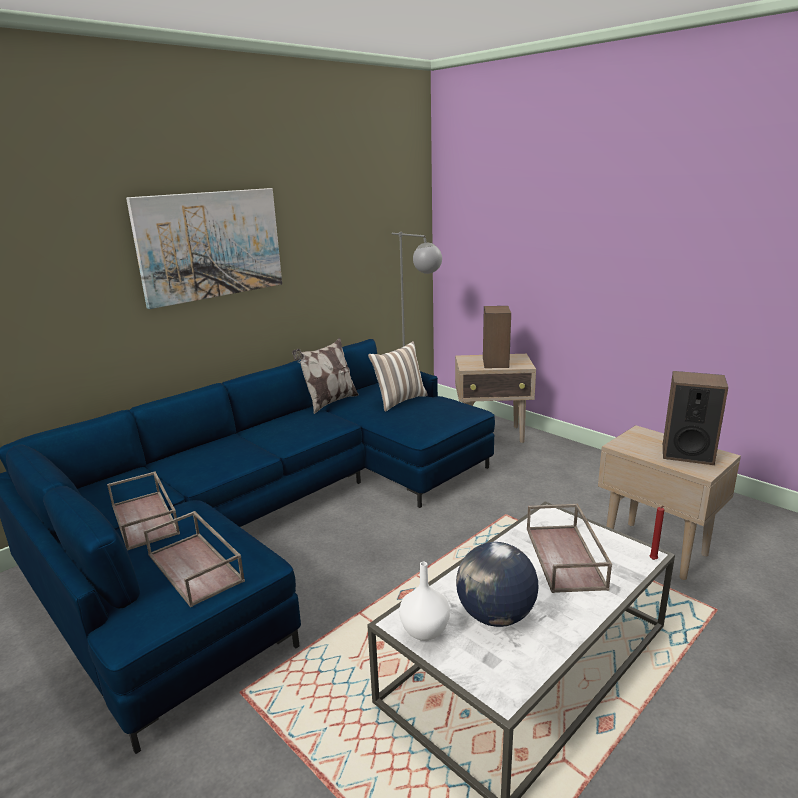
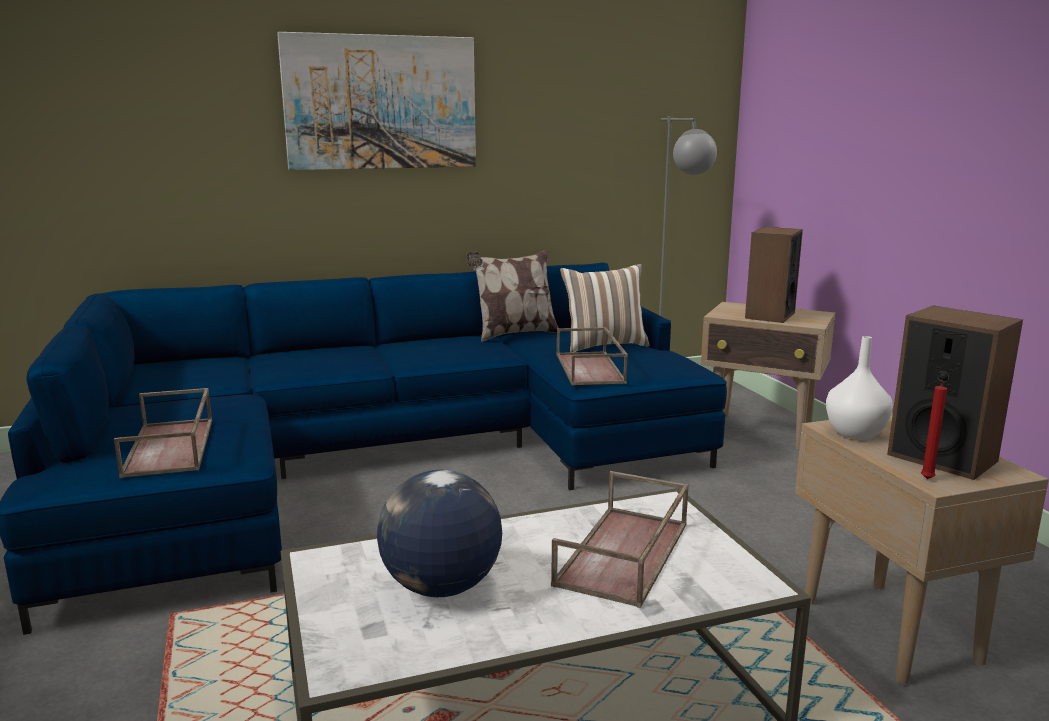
camera: 25 degrees right, 5 degrees down
brown tray [107,472,180,551] -> brown tray moved to [557,327,628,385]
white vase [399,562,450,641] -> white vase moved to [826,336,893,440]
red candle [649,506,665,560] -> red candle moved to [921,380,947,479]

